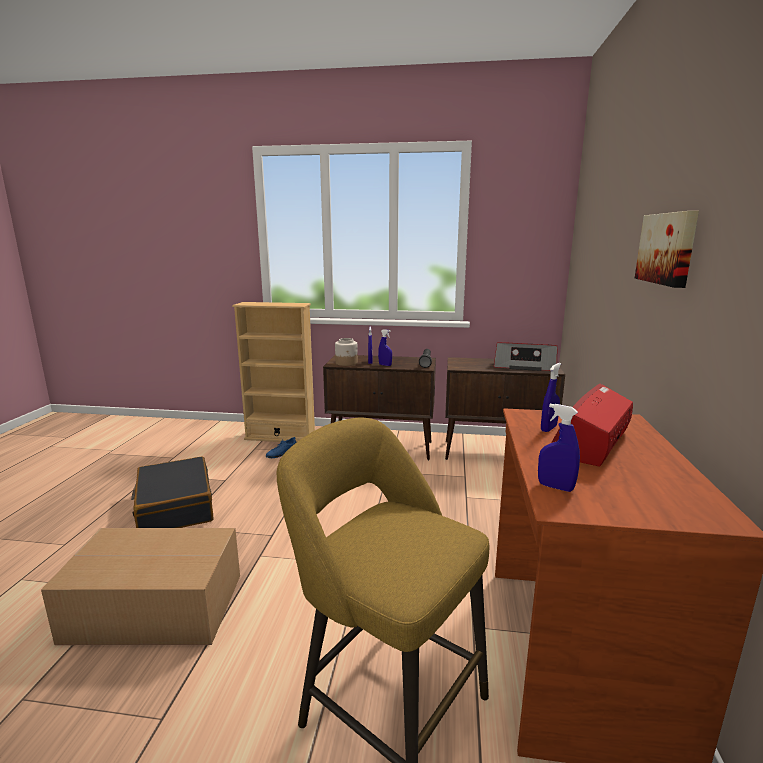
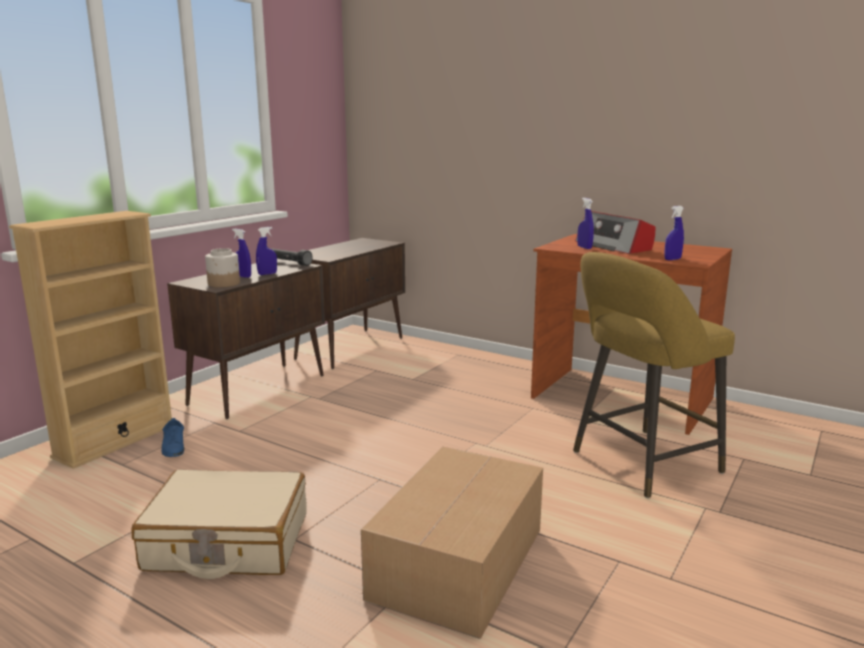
camera: 65 degrees left, 0 degrees up
black suitcase [131,456,214,528] -> beige suitcase [131,469,307,579]
radio [494,342,557,371] -> none
picture [635,211,699,288] -> none

